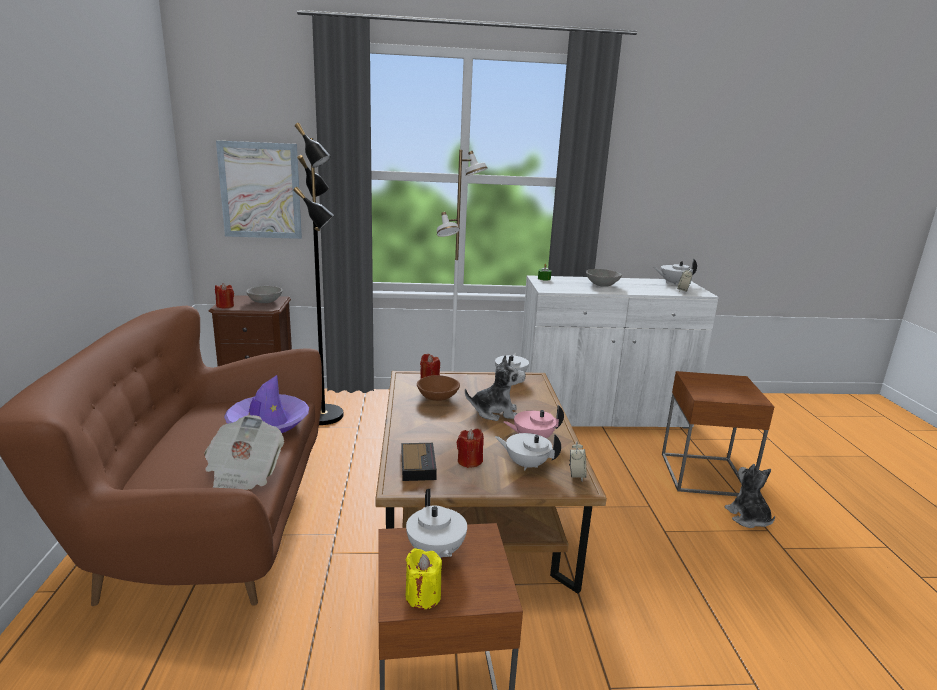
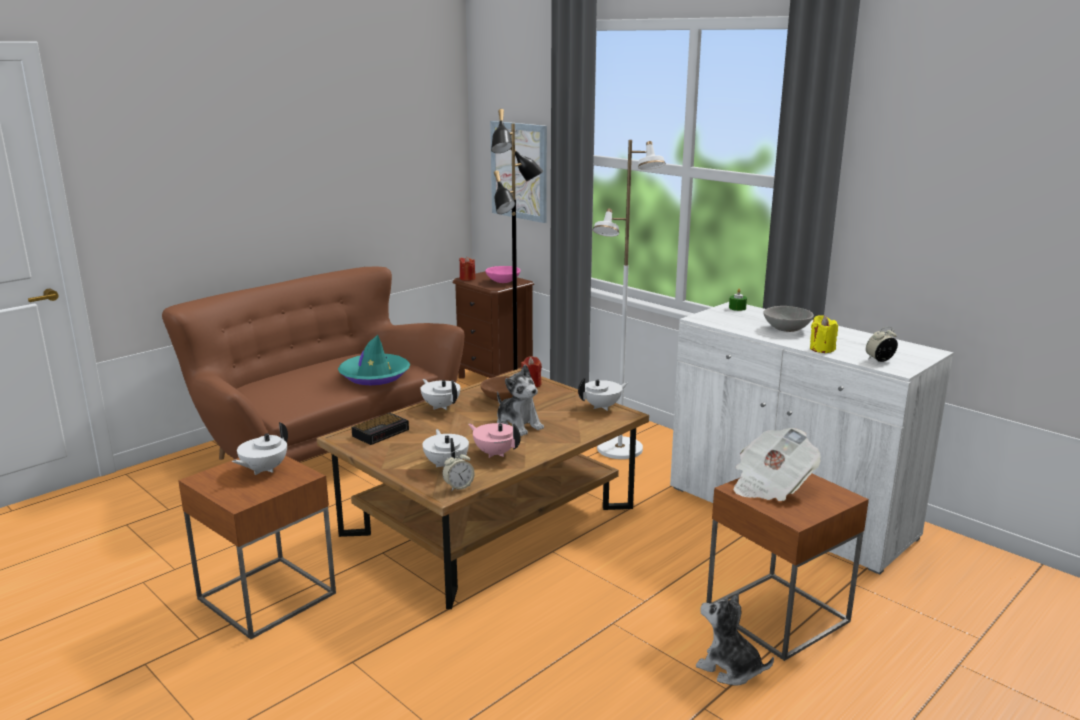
camera: 50 degrees right, 0 degrees up
newspaper [204,415,284,490] -> newspaper moved to [734,428,821,501]
purple hat [224,375,309,433] -> turquoise hat [338,335,410,385]
grey bowl [246,286,283,303] -> pink bowl [485,266,520,283]
yellow candle [406,548,442,610] -> yellow candle moved to [810,315,838,353]
red candle [457,429,484,468] -> none
white teapot [653,259,697,285] -> white teapot moved to [420,379,461,410]
plush toy [725,464,775,528] -> plush toy turned 90 degrees counterclockwise [696,593,774,686]

